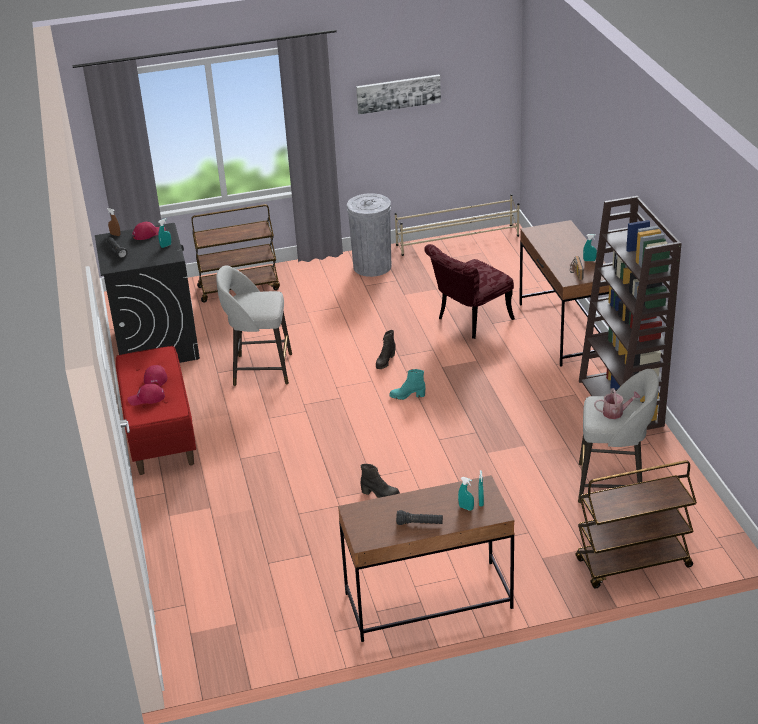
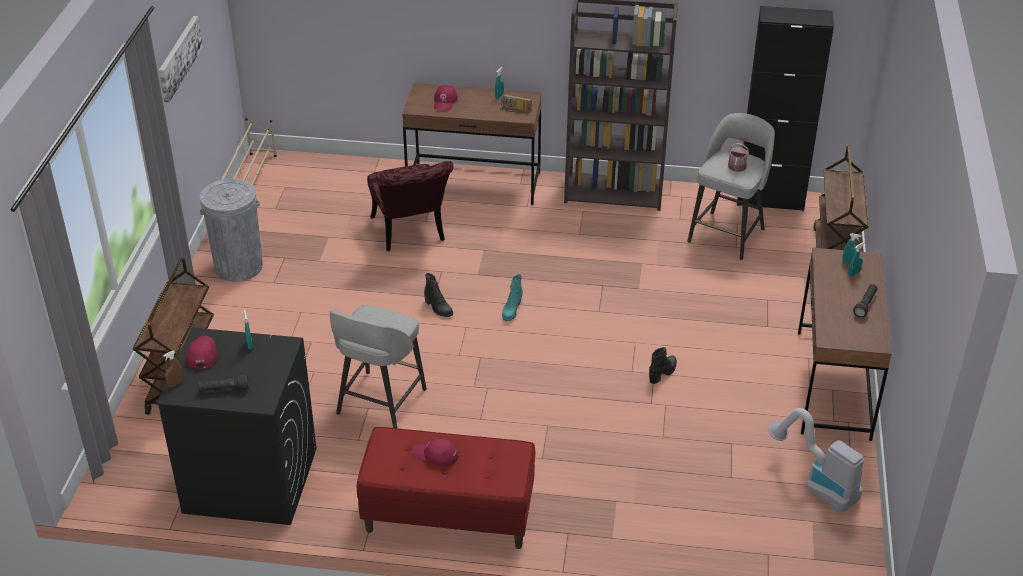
camera: 70 degrees left, 5 degrees up
red cap [127,383,165,406] -> red cap moved to [434,85,458,110]
none -> black cabinet [737,6,834,211]
none -> vacuum cleaner [769,408,864,513]

